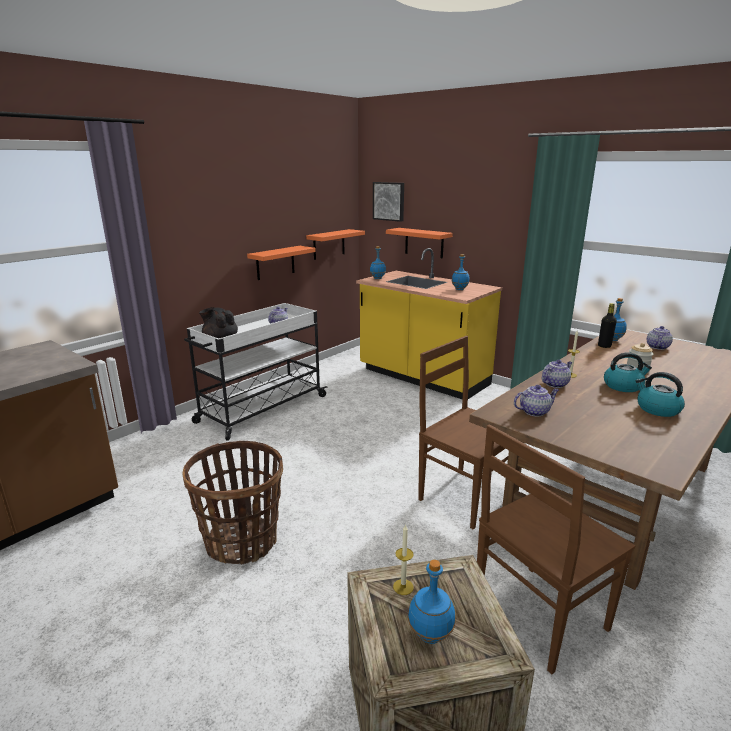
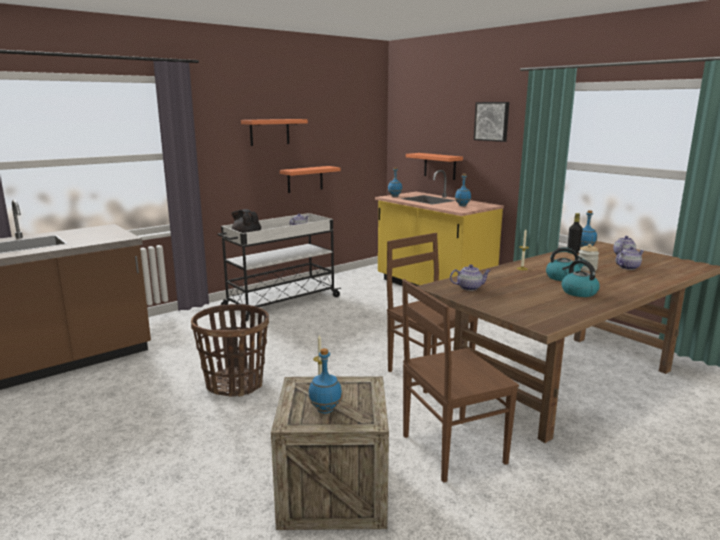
camera: 10 degrees right, 5 degrees down
orange shelf [306,229,365,260] -> orange shelf moved to [241,119,308,146]
picture [373,182,404,222] -> picture moved to [474,102,509,142]
teapot [542,360,572,388] -> teapot moved to [616,247,644,270]

